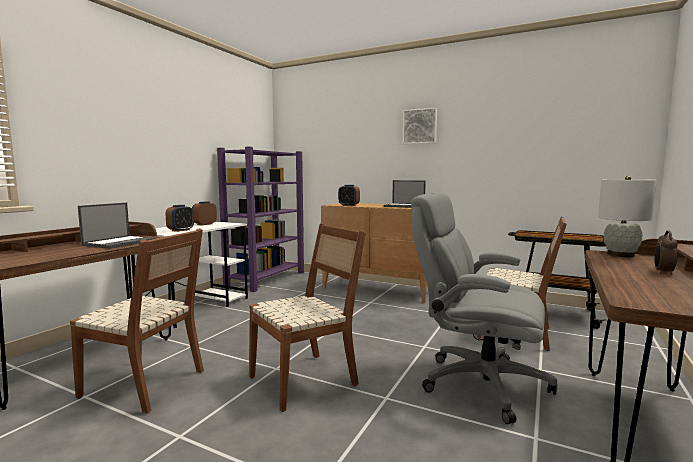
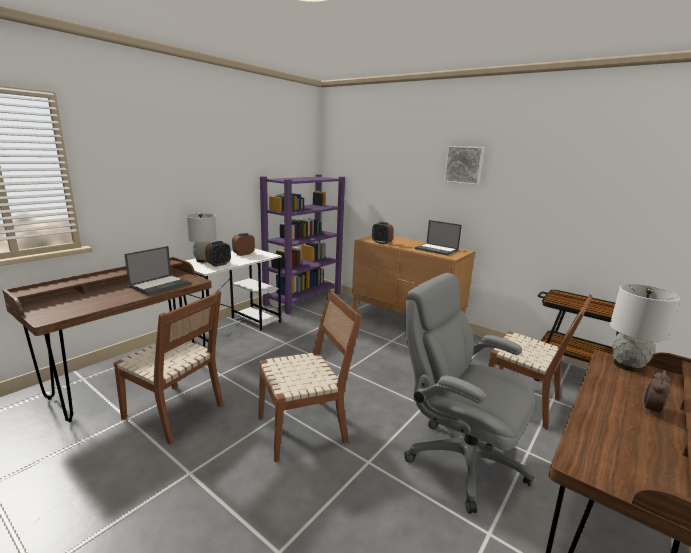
camera: 10 degrees right, 10 degrees up
none -> white table lamp [186,213,216,263]

